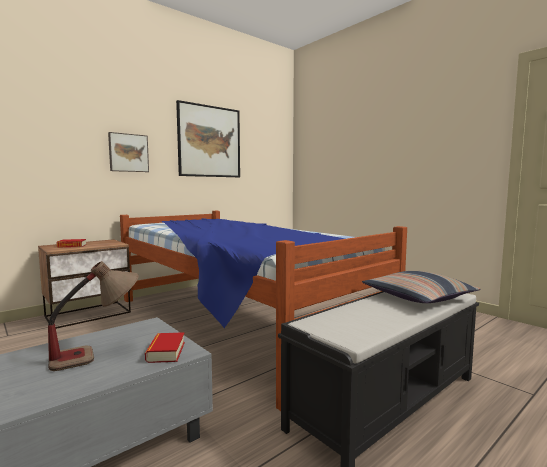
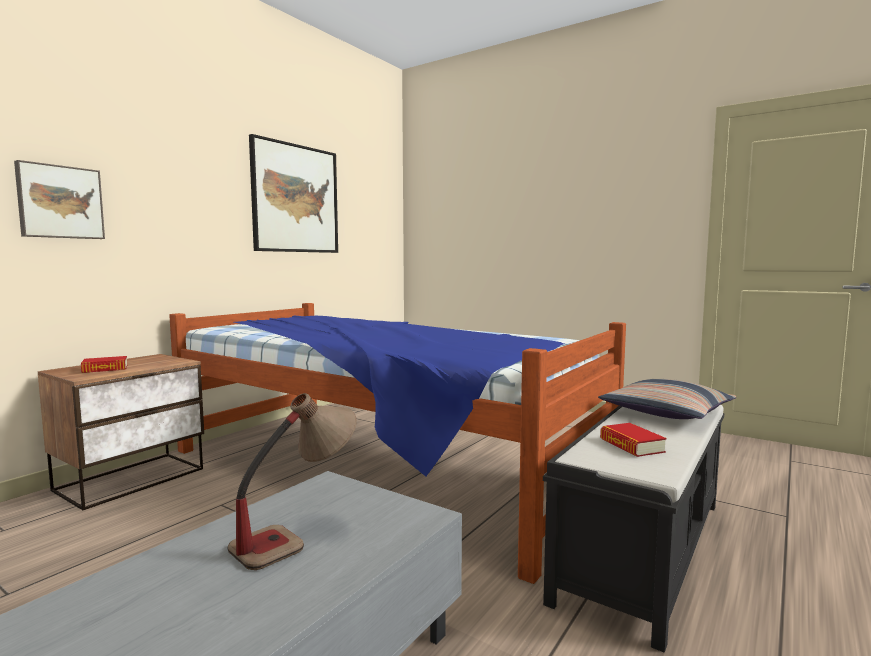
camera: 15 degrees left, 0 degrees up
picture [108,132,149,172] -> picture moved to [14,160,105,239]
book [145,332,185,363] -> book moved to [600,423,667,457]

